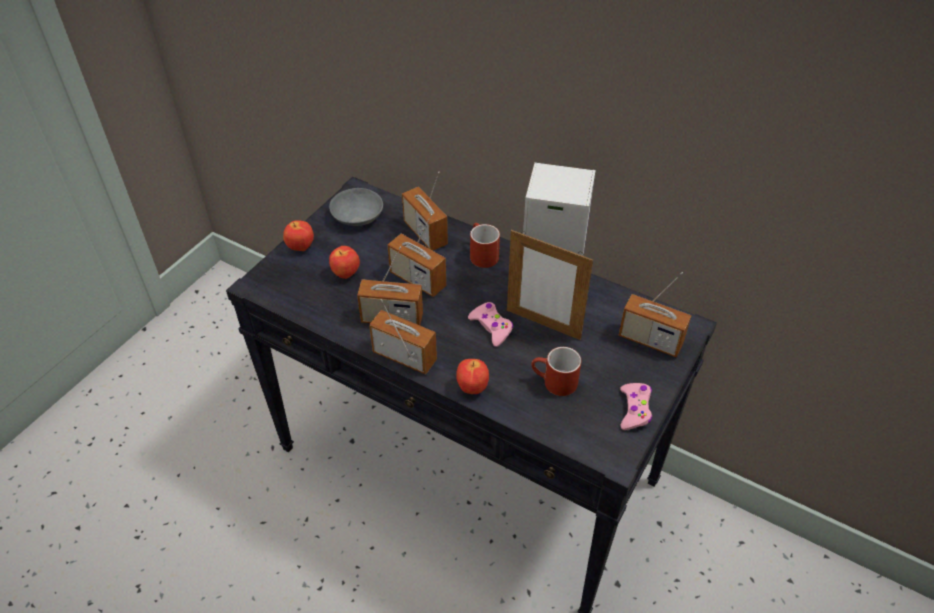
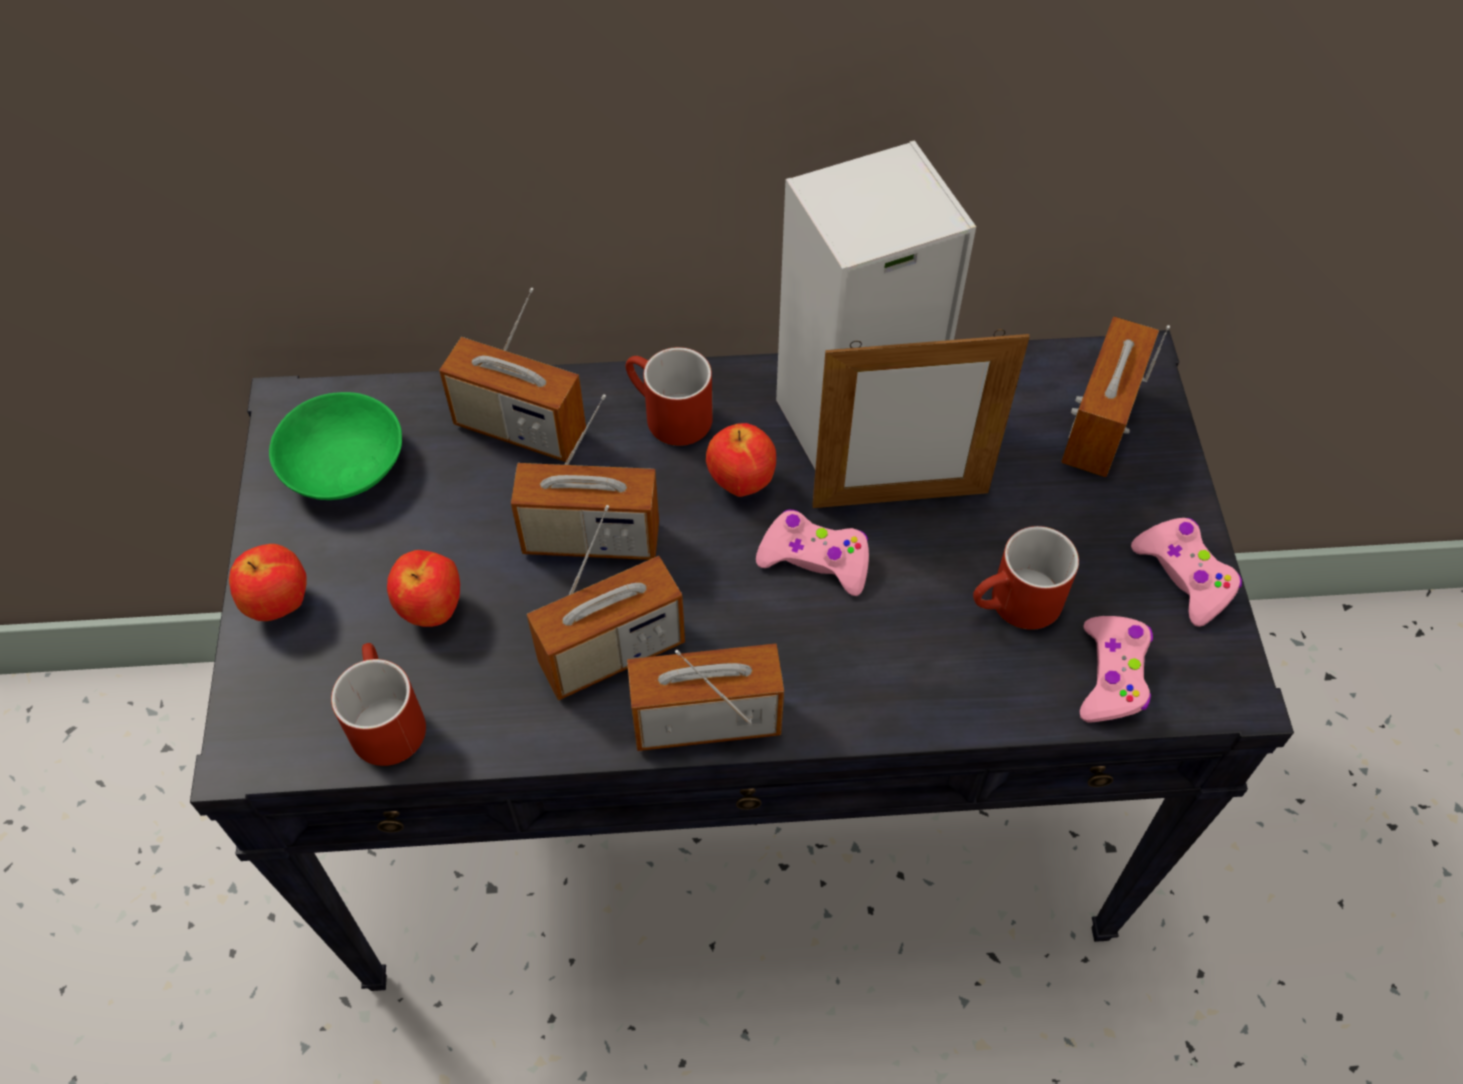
camera: 35 degrees left, 10 degrees up
grey bowl [329,188,383,226] -> green bowl [269,392,402,500]
apple [456,359,489,394] -> apple moved to [706,423,776,497]
radio [619,272,691,358] -> radio turned 120 degrees clockwise [1061,317,1170,477]
none -> red mug [331,643,426,766]
none -> pink game controller [1080,616,1153,723]

